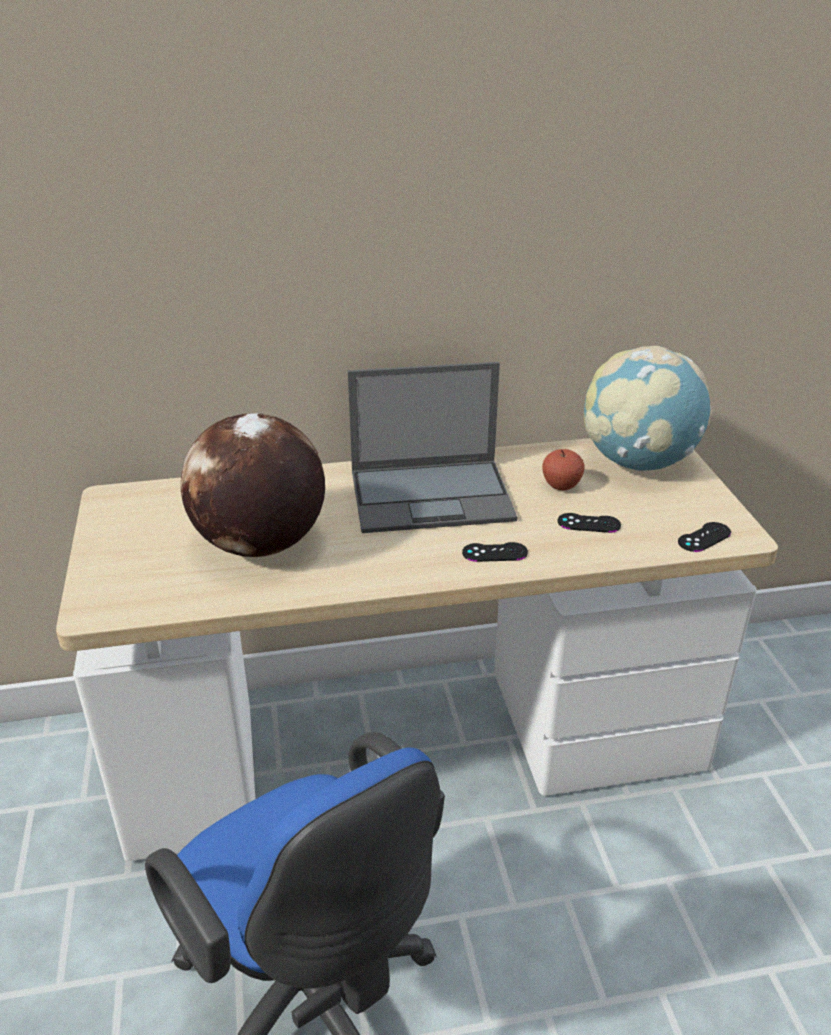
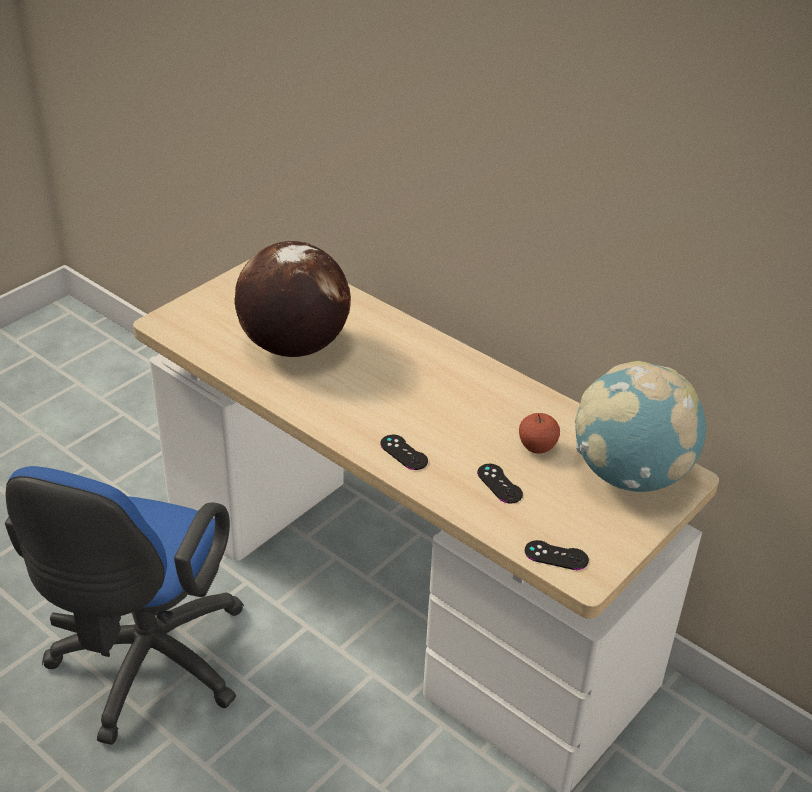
camera: 50 degrees right, 5 degrees up
laptop [348,362,517,533] -> none

